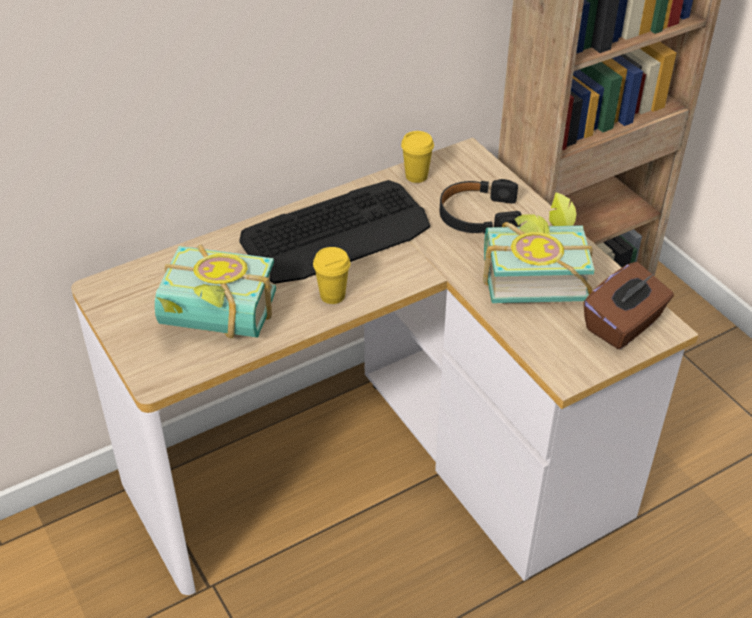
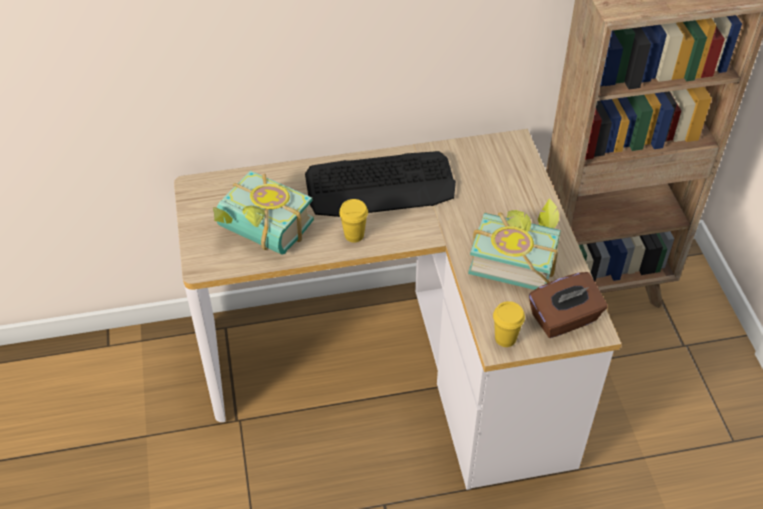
camera: 20 degrees right, 5 degrees up
yellow cup [401,131,434,183] -> yellow cup moved to [493,301,525,347]
black headphones [440,179,522,234] -> none

